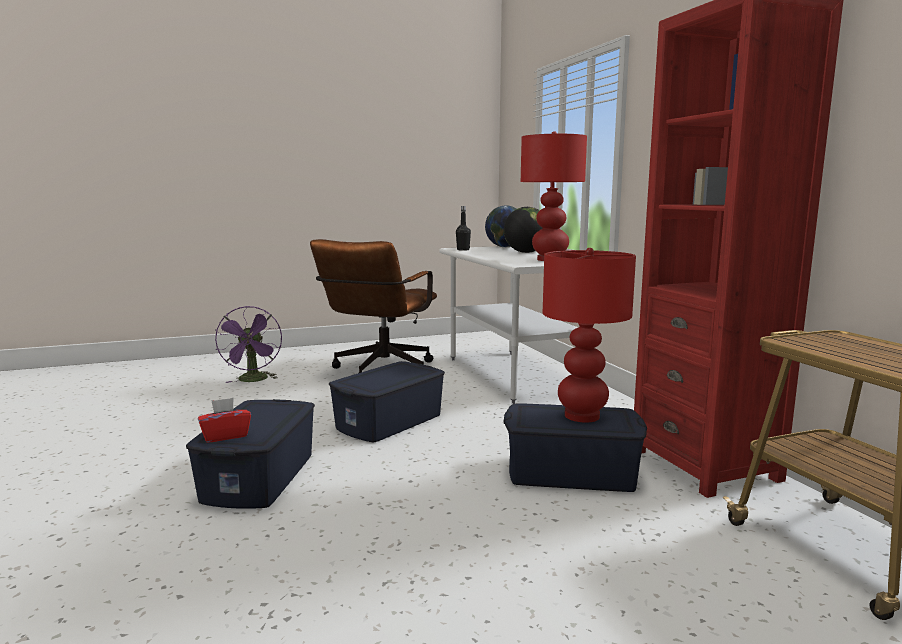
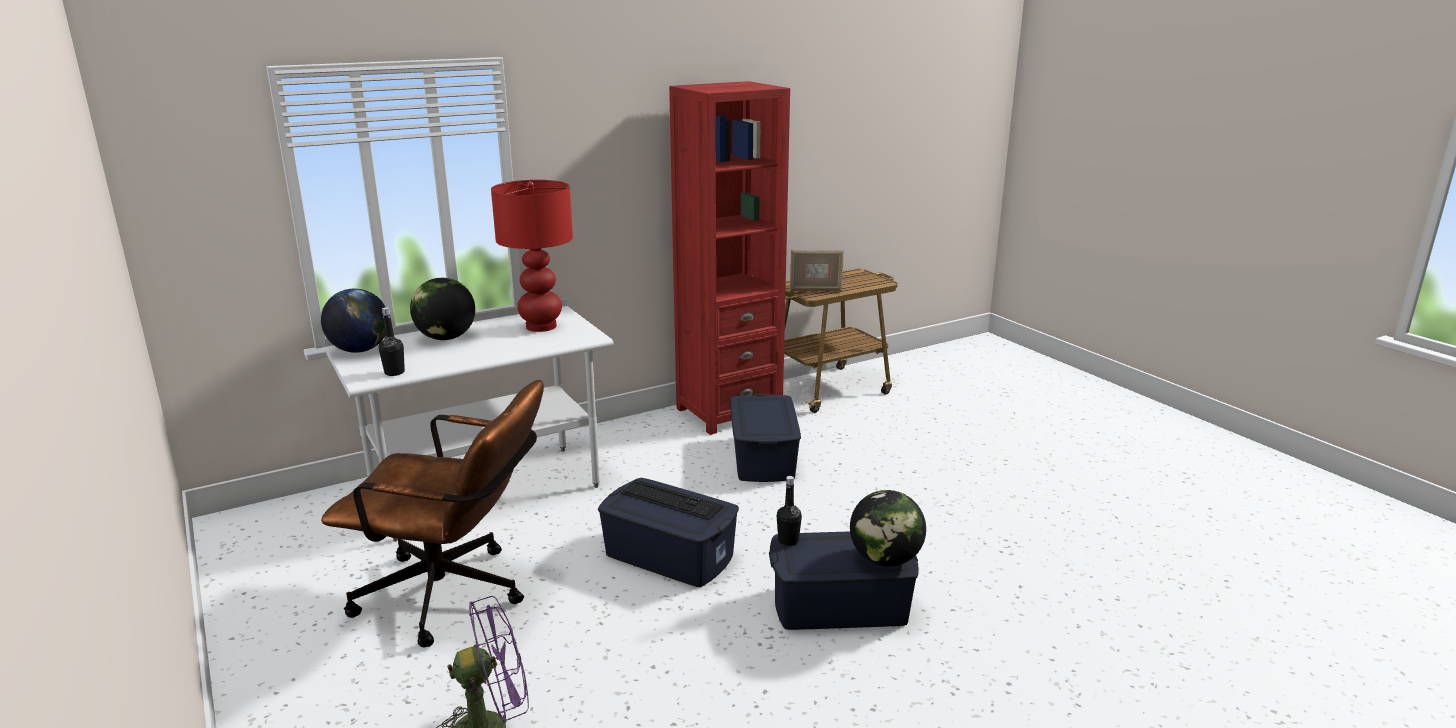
camera: 100 degrees left, 10 degrees up
red tissue box [198,398,251,443] -> globe [850,490,926,567]
red table lamp [543,248,636,423] -> none
none -> keyboard [621,480,724,520]
none -> black bottle [777,476,802,546]
none -> picture frame [790,250,844,291]

